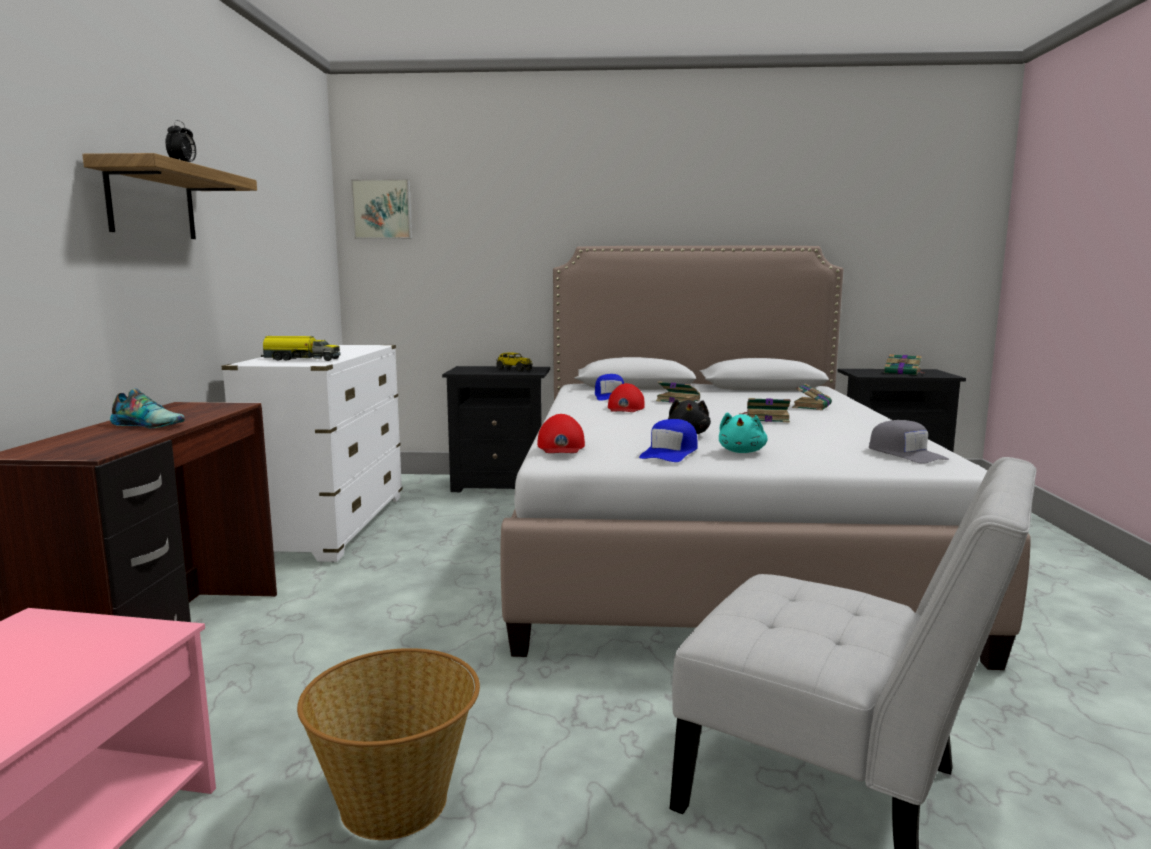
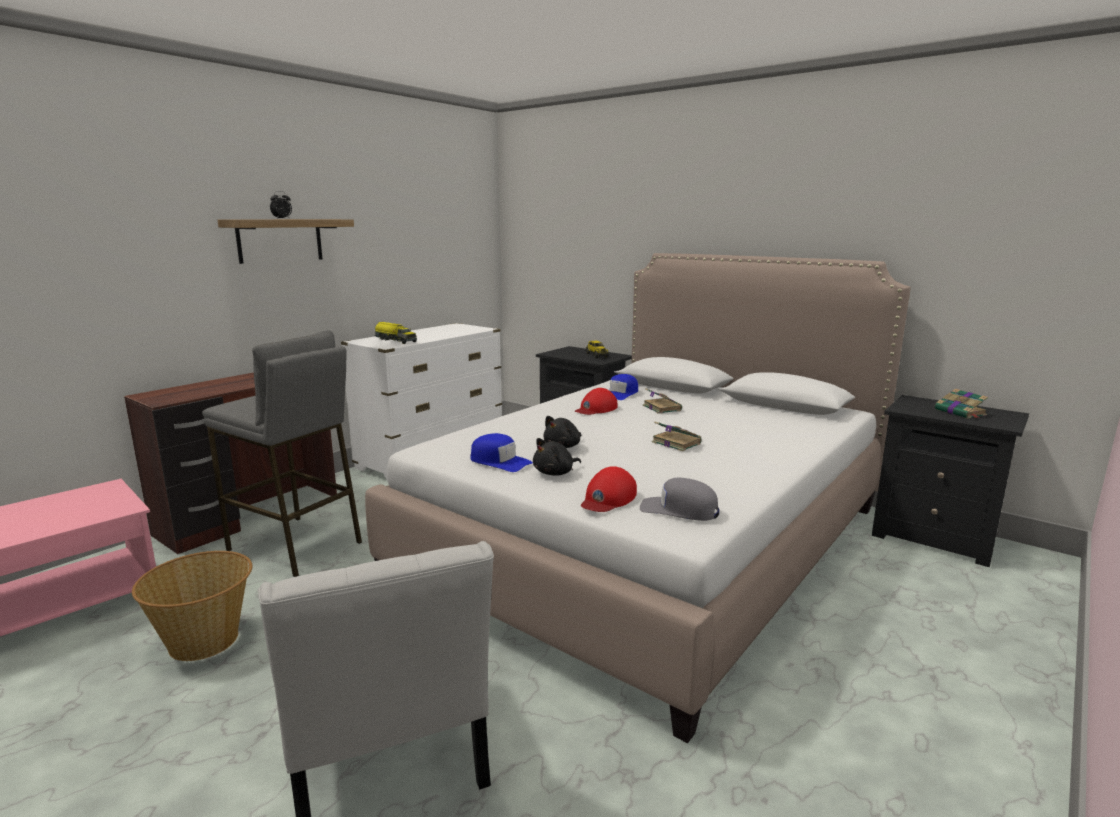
camera: 35 degrees right, 5 degrees up
shoe [110,388,185,428] -> none
picture [351,179,412,239] -> none
red cap [537,414,585,453] -> red cap moved to [581,466,637,512]
blue cap [639,419,697,462] -> blue cap turned 120 degrees counterclockwise [470,433,533,472]
turquoise plush toy [719,412,767,453] -> black plush toy [533,438,581,476]
book [792,383,832,410] -> none
grey cap [869,420,949,464] -> grey cap turned 105 degrees clockwise [640,478,719,521]
none -> grey stool [202,330,362,577]

